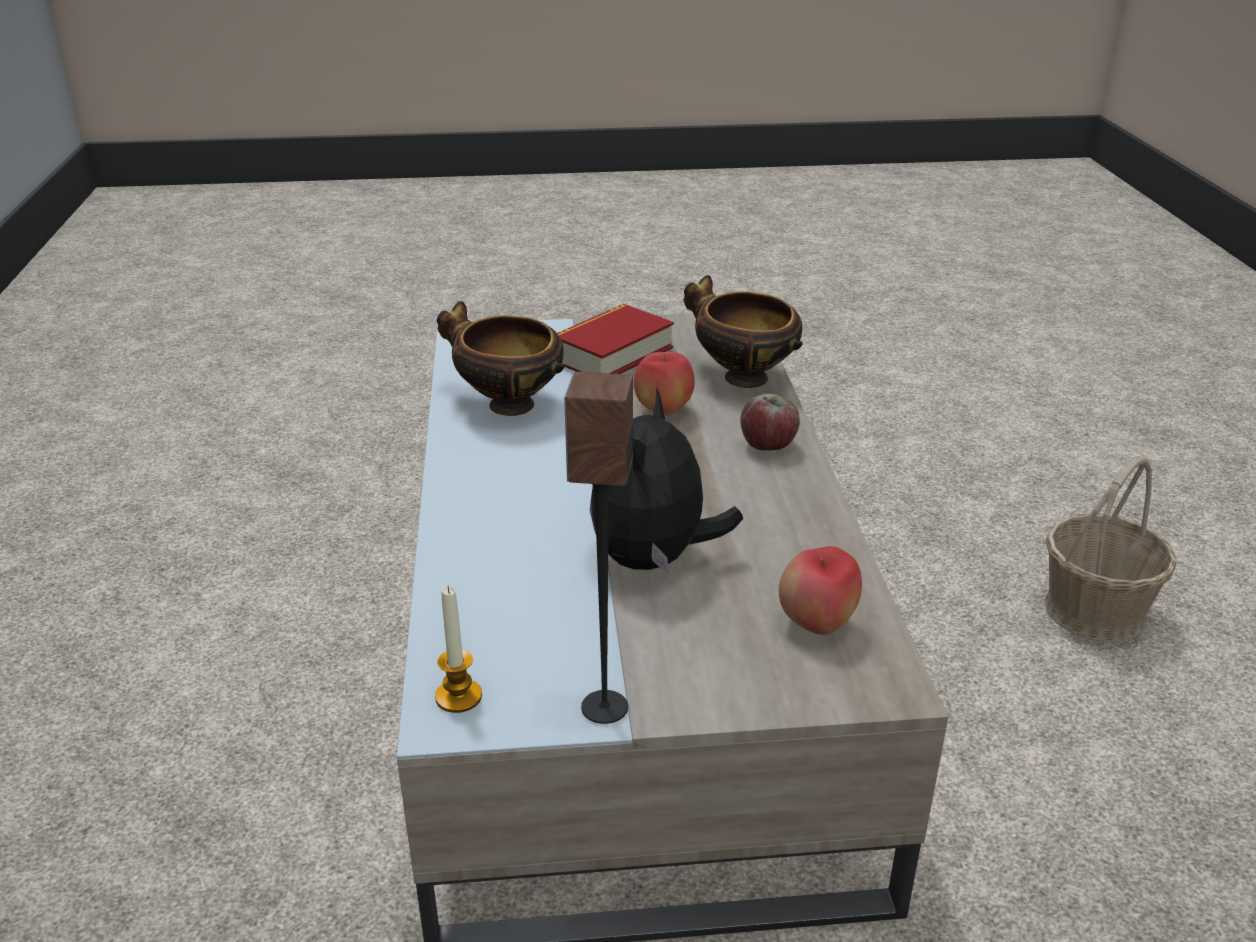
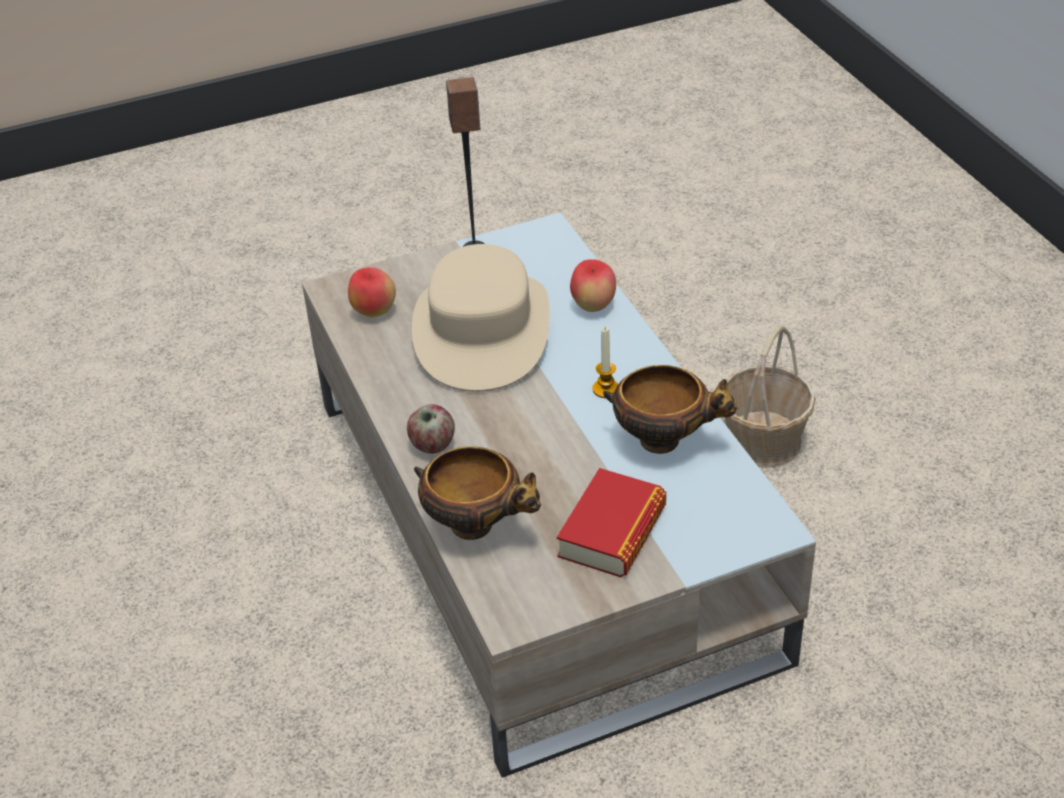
camera: 165 degrees right, 10 degrees up
candle [435,586,482,713] -> candle moved to [593,327,618,398]
plush toy [590,387,743,574] -> beige hat [412,244,549,392]
apple [634,352,695,415] -> apple moved to [570,259,616,312]
basket [1044,457,1177,642] -> basket moved to [725,325,816,468]

